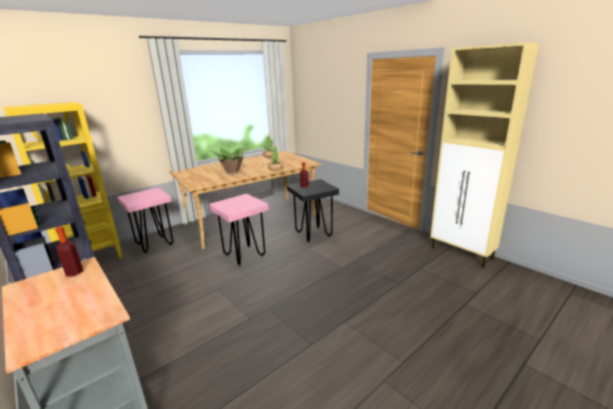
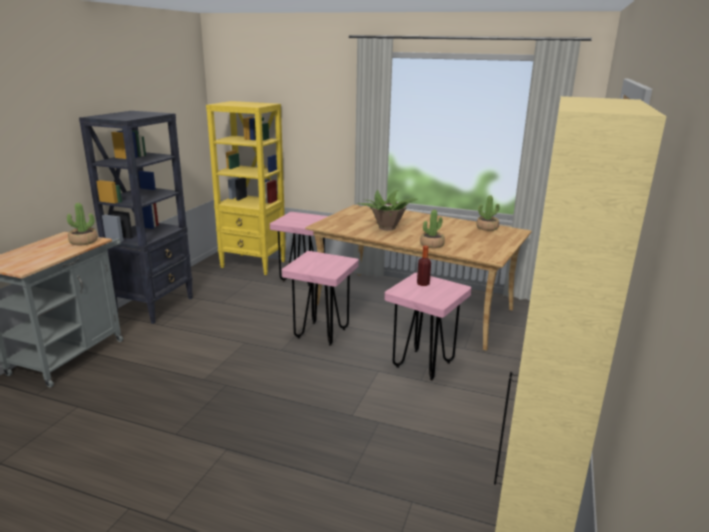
camera: 60 degrees right, 0 degrees up
bottle [55,227,83,277] -> potted plant [67,203,98,246]
black stool [287,179,339,242] -> pink stool [384,272,472,381]

